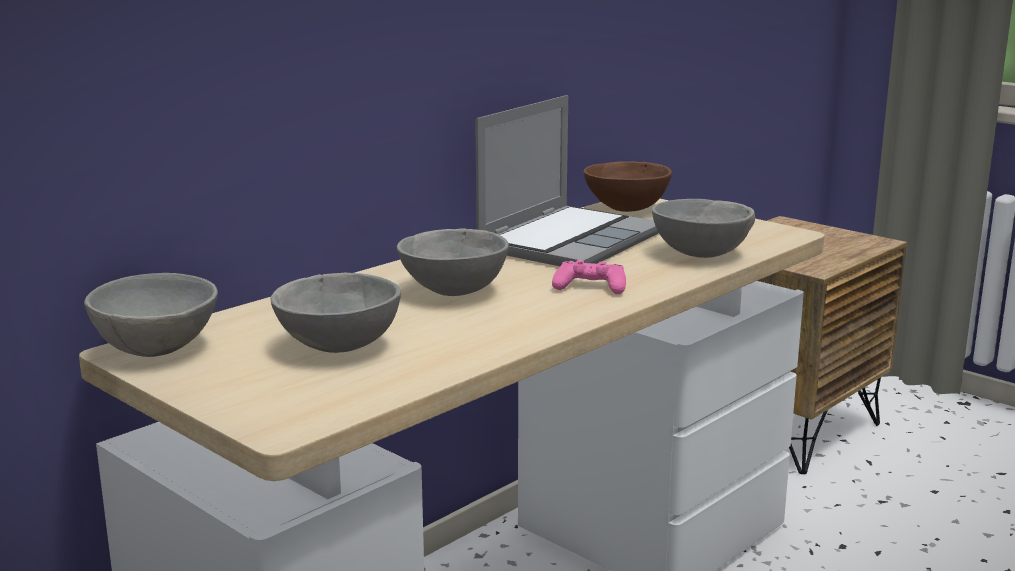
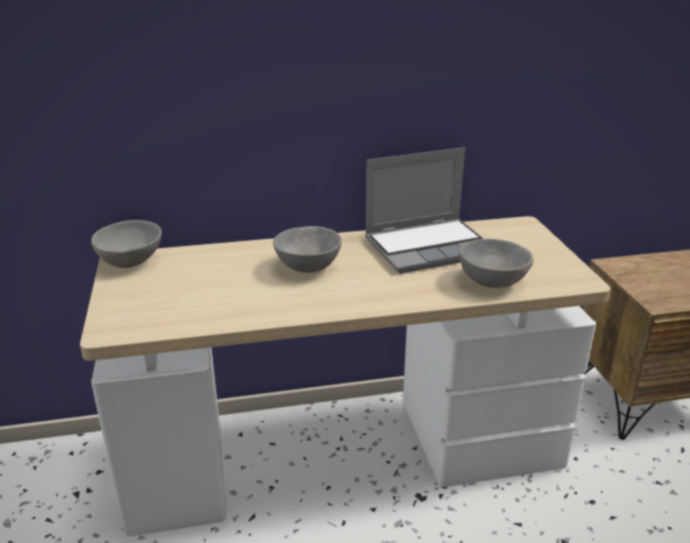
camera: 35 degrees right, 10 degrees up
grey bowl [270,273,401,353] -> none
pink game controller [552,260,626,294] -> none
brown bowl [583,161,672,212] -> none

